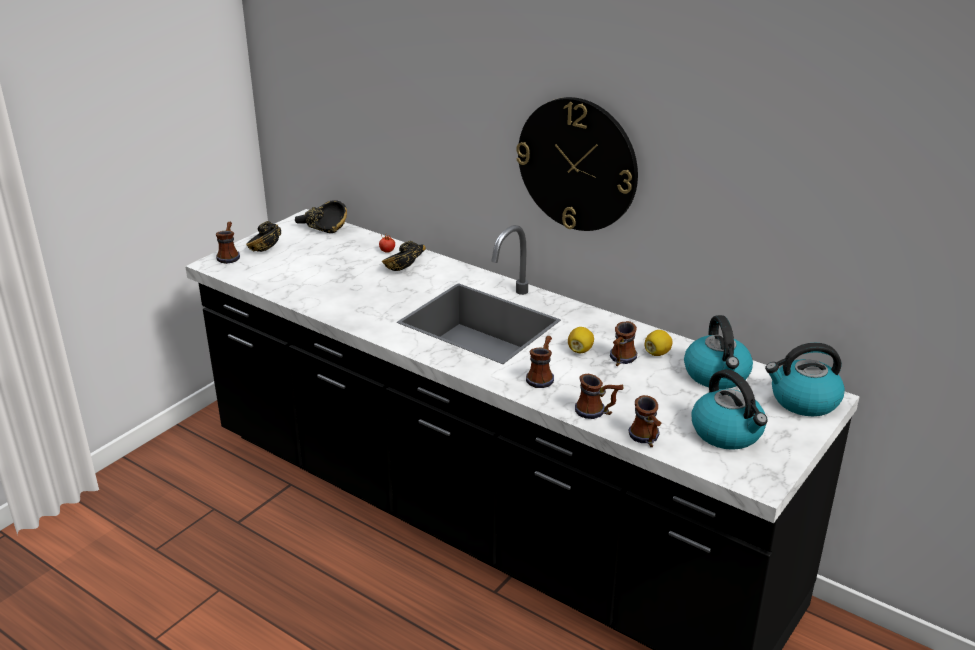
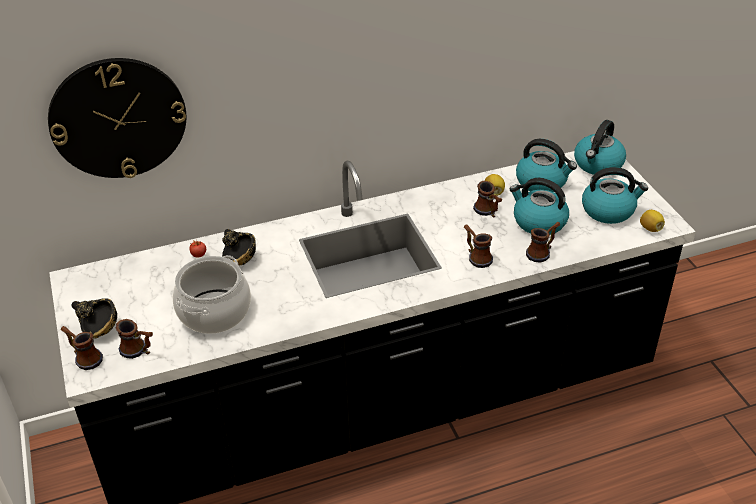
camera: 55 degrees left, 10 degrees up
black bowl [295,200,347,233] -> none
wall clock [516,97,638,231] -> wall clock moved to [48,58,186,178]
lemon [568,327,594,353] -> lemon moved to [640,210,665,232]
mug [628,395,662,447] -> mug moved to [116,319,153,359]
none -> cooking pot [173,255,251,334]
none -> kettle [509,178,569,235]

